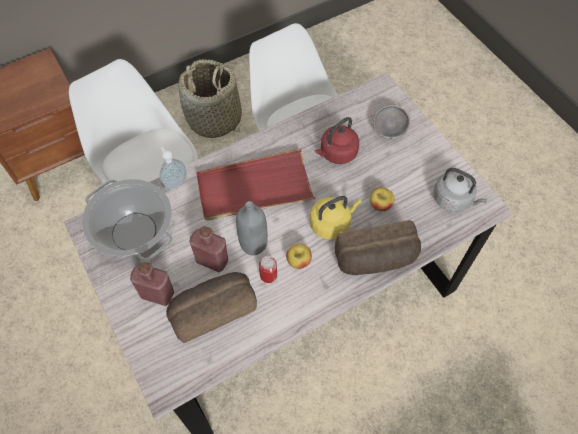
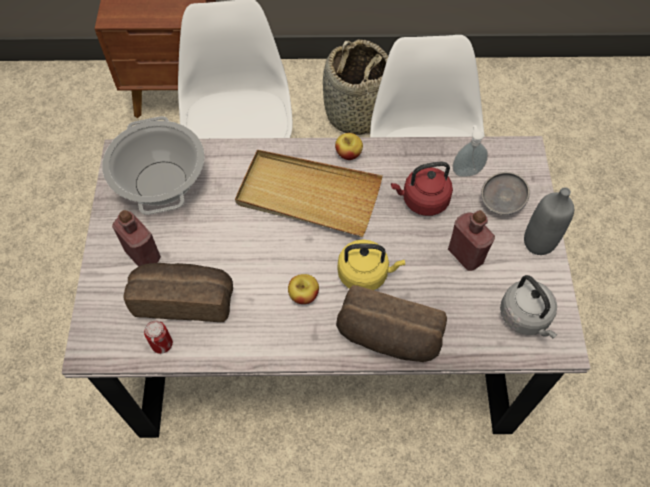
camera: 30 degrees right, 0 degrees up
soap dispenser [160,147,186,190] -> soap dispenser moved to [452,125,488,177]
red bottle [189,226,228,272] -> red bottle moved to [448,210,495,271]
red tray [196,149,315,221] -> beige tray [235,150,383,237]
grey bottle [236,201,268,255] -> grey bottle moved to [524,187,574,255]
can [259,256,277,283] -> can moved to [144,320,173,354]
apple [370,188,394,211] -> apple moved to [335,133,363,160]

